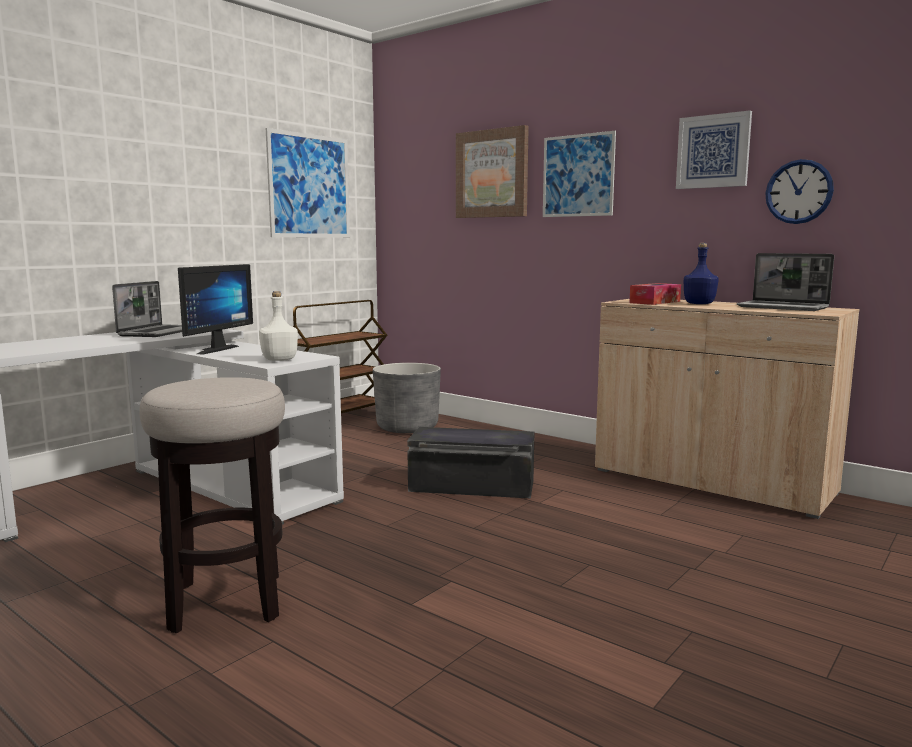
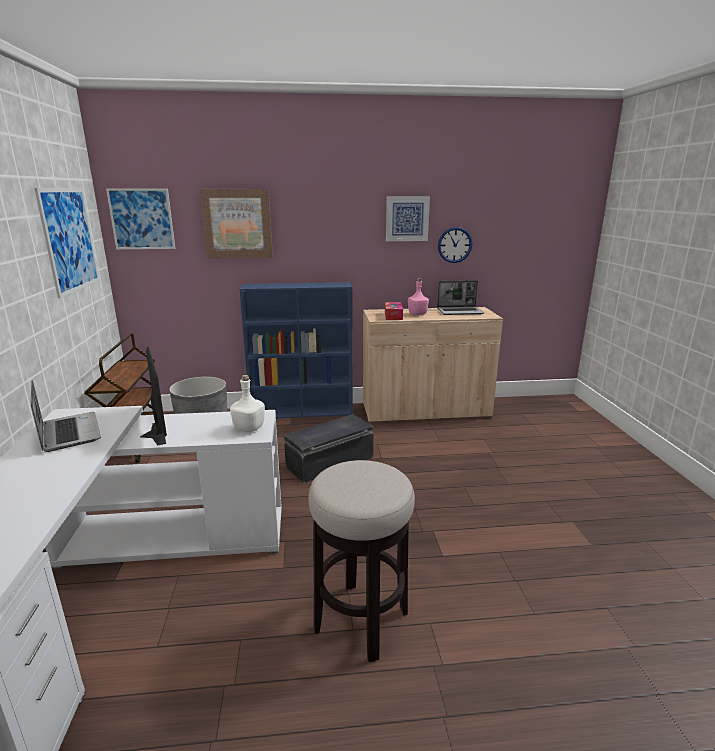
camera: 45 degrees left, 10 degrees up
picture [543,131,616,217] -> picture moved to [106,188,175,249]
blue bottle [684,243,719,304] -> pink bottle [408,278,429,315]
none -> blue bookcase [240,282,353,419]

